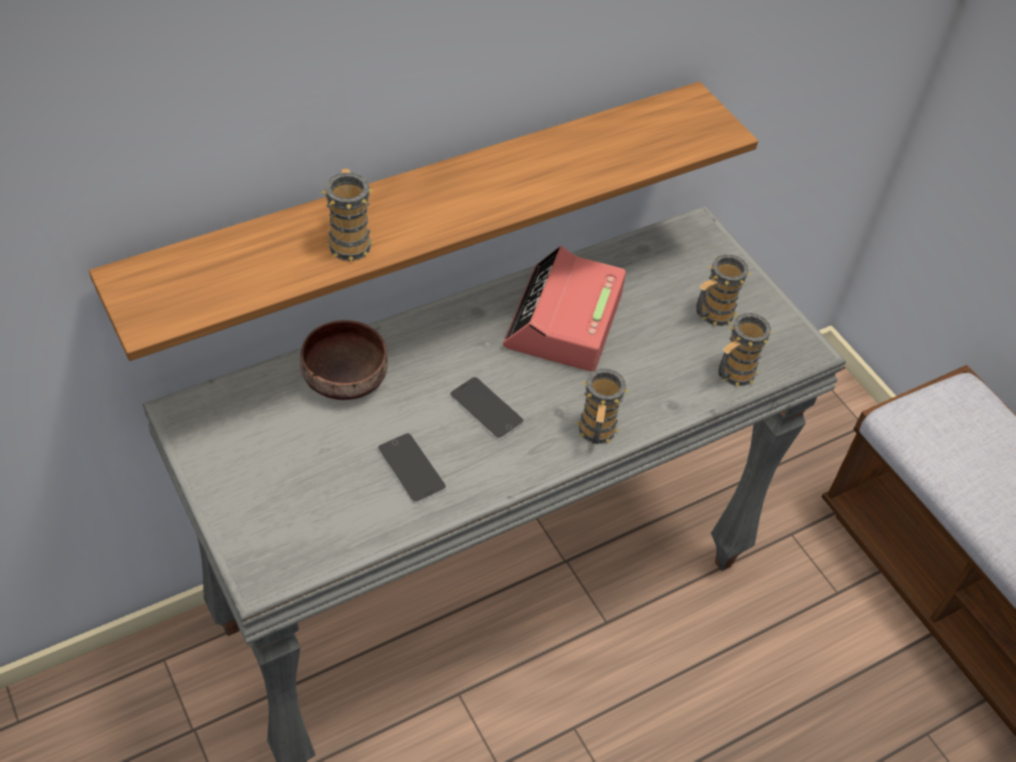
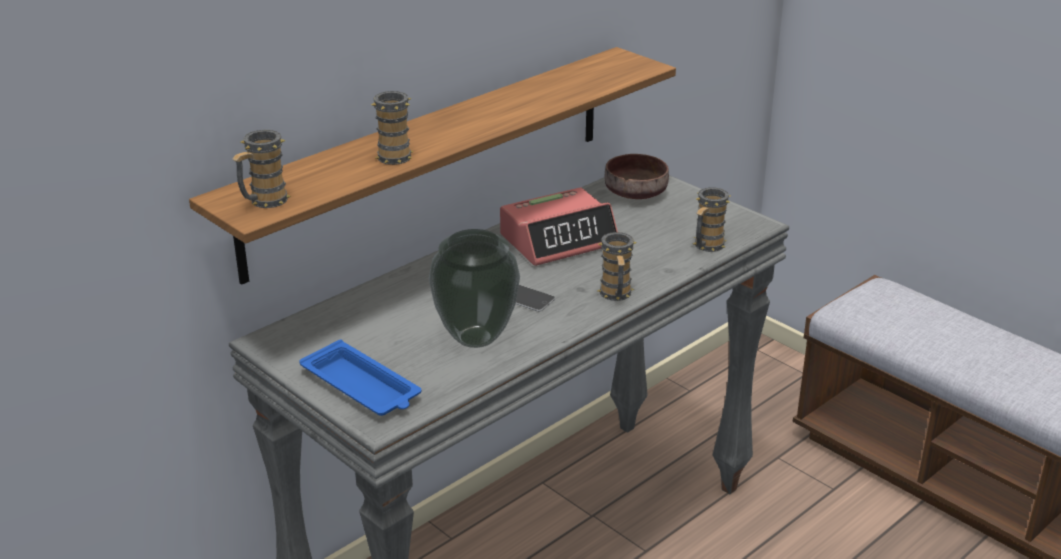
camera: 10 degrees left, 20 degrees down
brown bowl [300,320,388,400] -> brown bowl moved to [605,154,669,199]
phone [377,433,447,504] -> vase [429,229,520,348]
alarm clock [503,246,626,372] -> alarm clock turned 120 degrees counterclockwise [500,187,618,266]
mug [696,254,751,326] -> mug moved to [232,130,291,208]
none -> blue tray [299,339,421,416]

